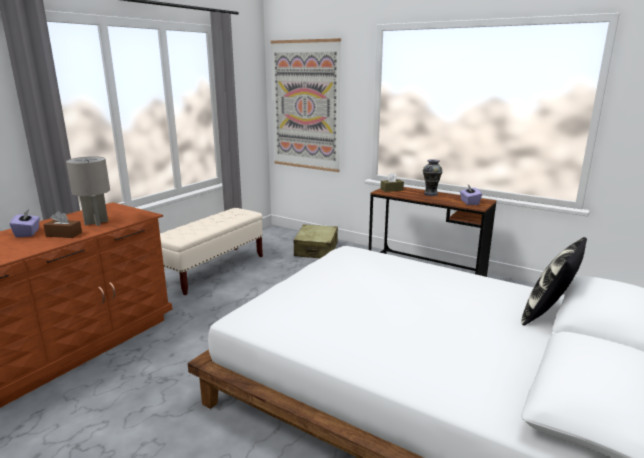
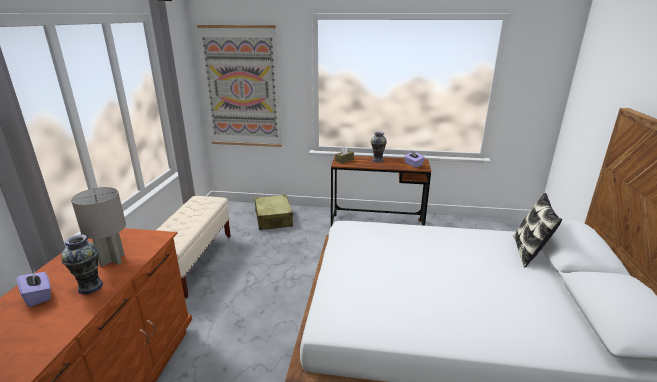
camera: 25 degrees left, 5 degrees up
brown tissue box [43,211,82,238] -> vase [61,235,103,294]

